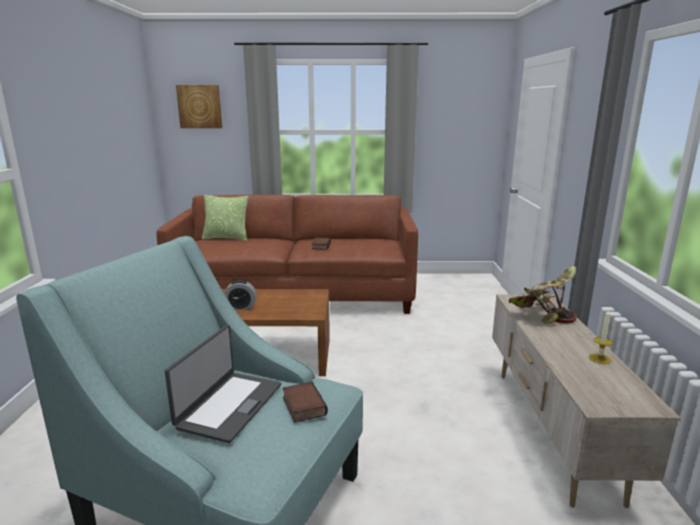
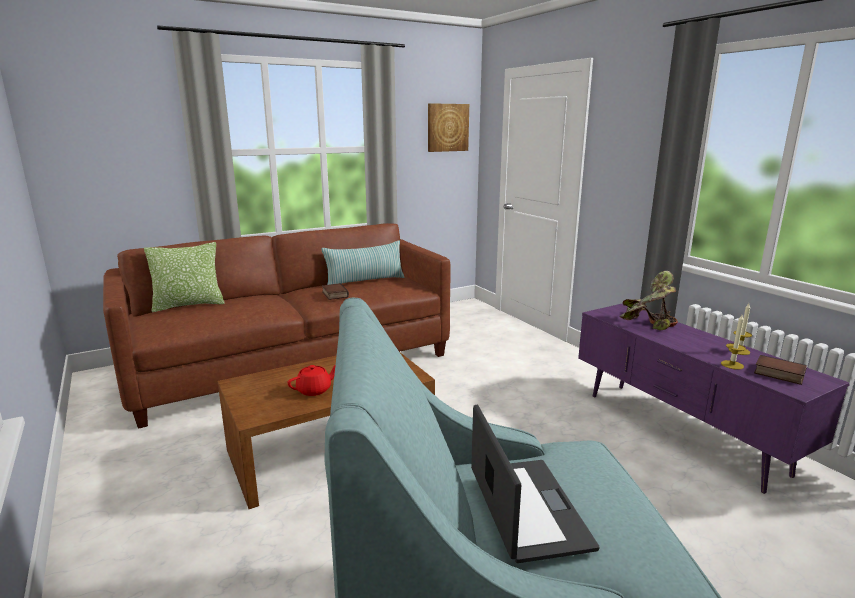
camera: 30 degrees left, 0 degrees up
picture [176,85,222,128] -> picture moved to [428,103,469,152]
alarm clock [224,280,256,310] -> red teapot [288,365,335,396]
book [282,381,328,423] -> book moved to [754,355,807,385]
beige tv stand [492,294,681,508] -> purple tv stand [578,303,850,494]
none -> pillow [322,241,405,285]
none -> candle [721,315,746,370]

